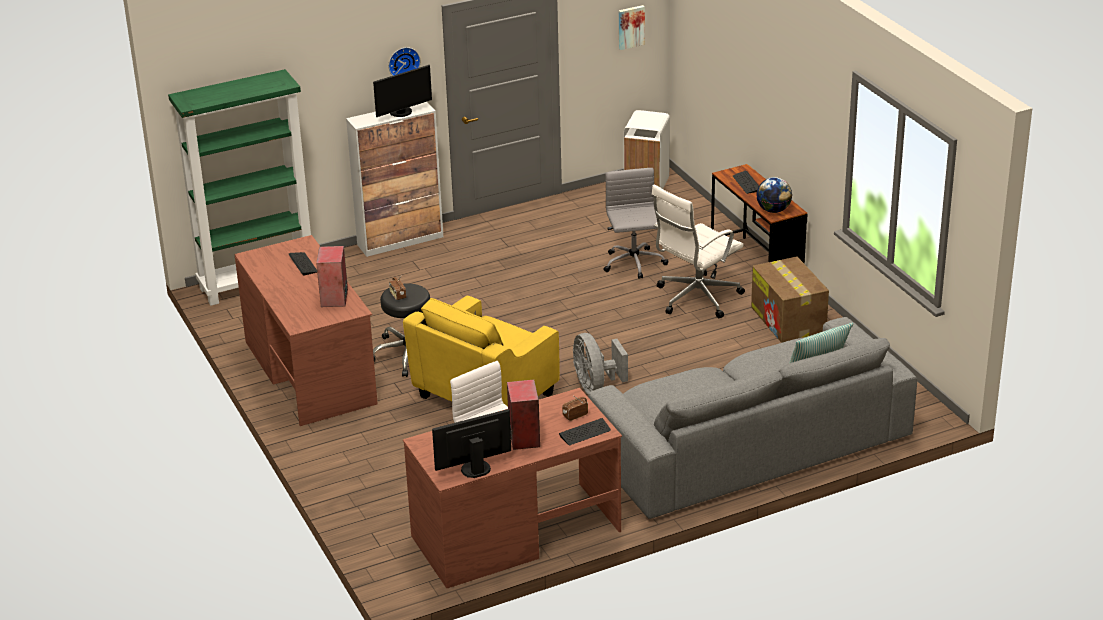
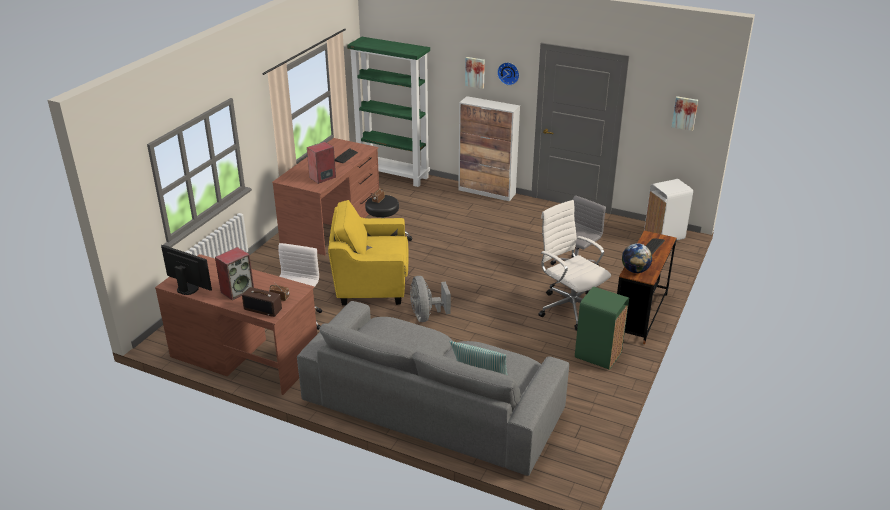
camera: 50 degrees right, 0 degrees up
monitor [373,65,432,117] -> none
keyboard [559,418,611,445] -> radio [242,287,282,317]
grey fan [573,333,628,394] -> grey fan turned 45 degrees counterclockwise [410,276,451,322]
white office chair [652,184,745,318] -> white office chair turned 45 degrees clockwise [539,200,611,331]
cardboard box [751,256,829,343] -> green trash can [575,287,629,370]
none -> picture [465,57,485,89]

